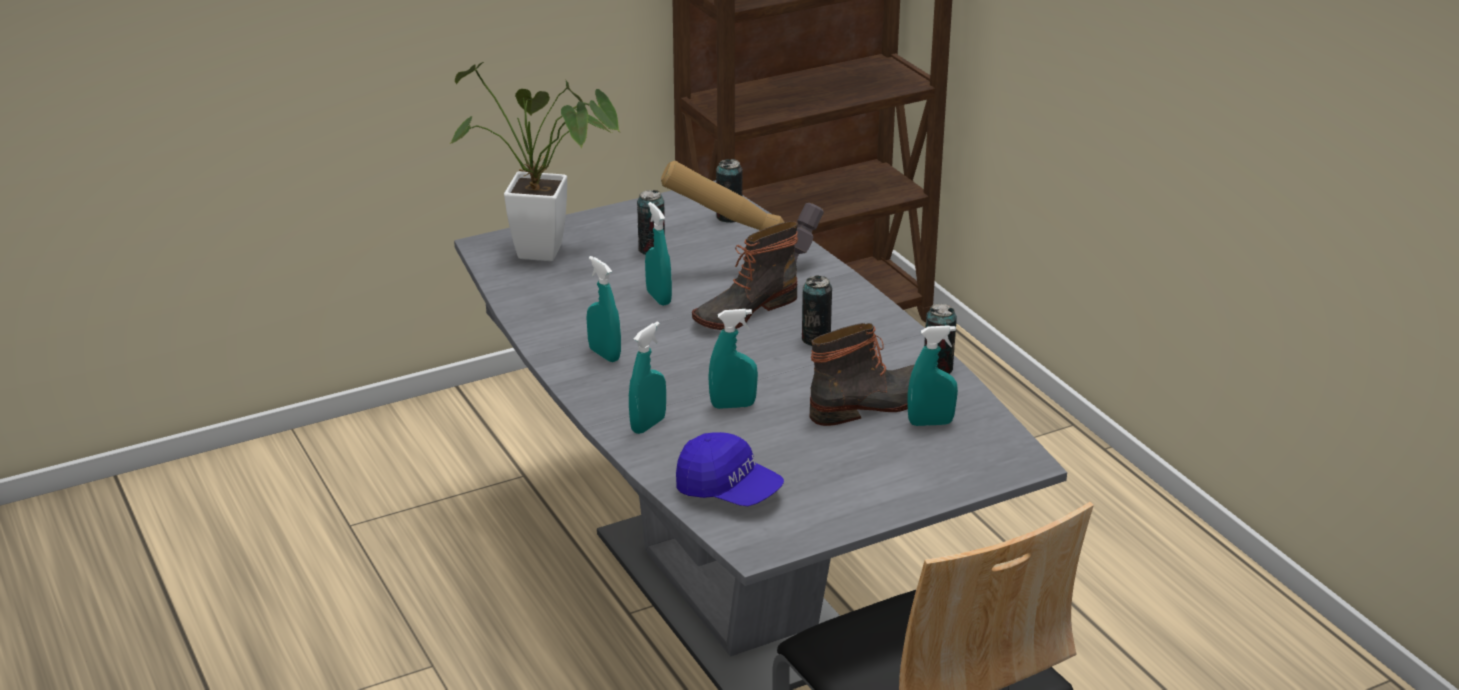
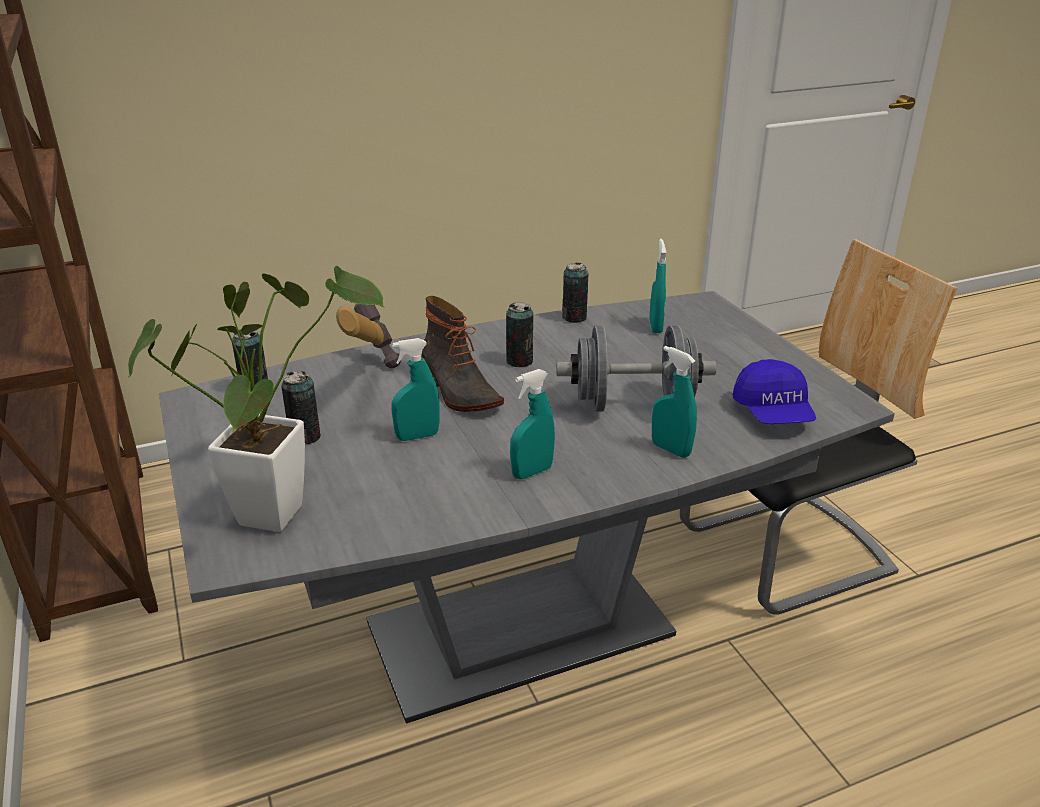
camera: 85 degrees left, 0 degrees up
blue cap [676,432,784,506] -> blue cap turned 135 degrees clockwise [732,359,816,424]
turquoise spray bottle [708,309,758,409] -> grey dumbbell [556,325,717,412]
boot [809,323,914,426] -> none

